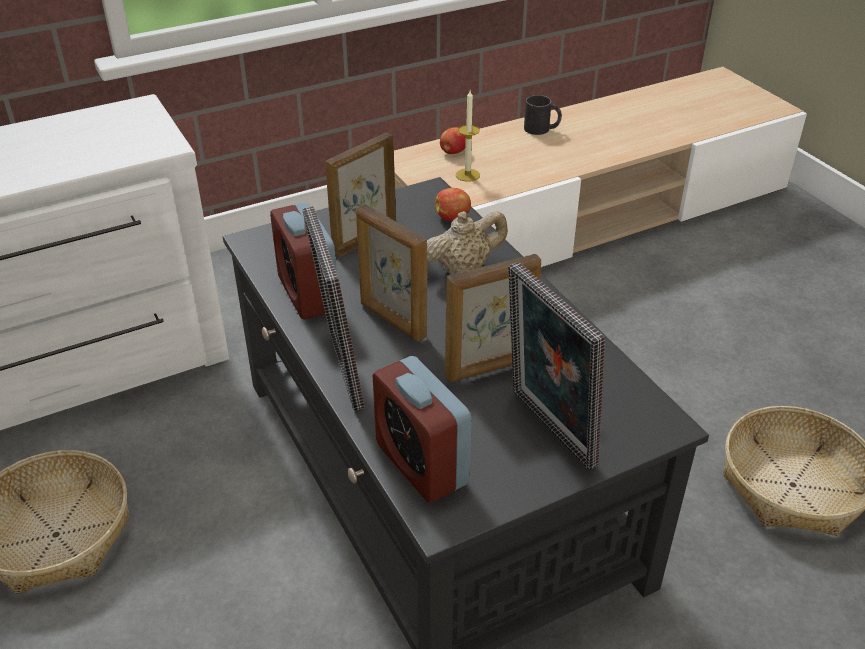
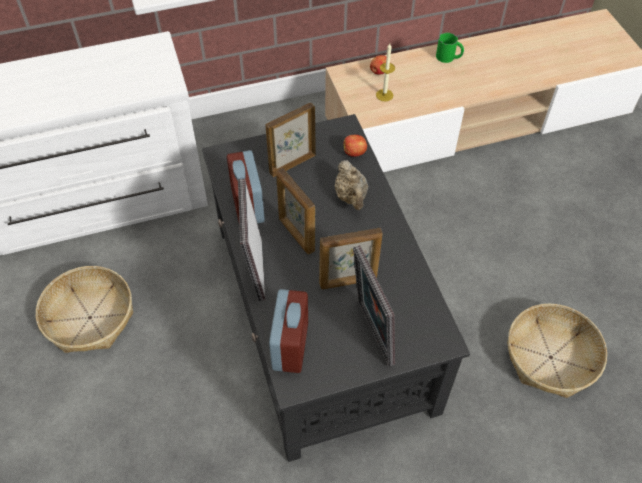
camera: 10 degrees right, 15 degrees up
alarm clock [373,356,472,503] -> alarm clock turned 150 degrees counterclockwise [269,289,308,373]
beige teapot [427,211,508,274] -> beige teapot turned 90 degrees clockwise [335,160,369,210]
black mug [524,95,562,135] -> green mug [436,33,464,63]

